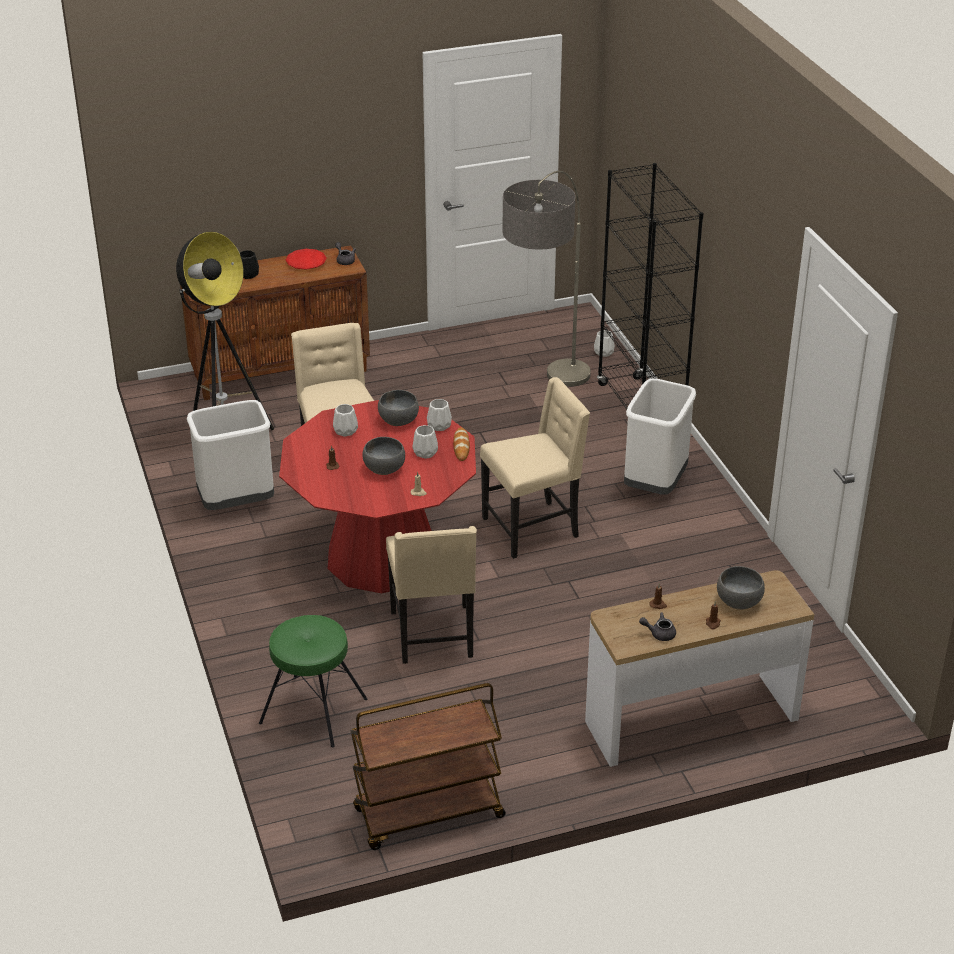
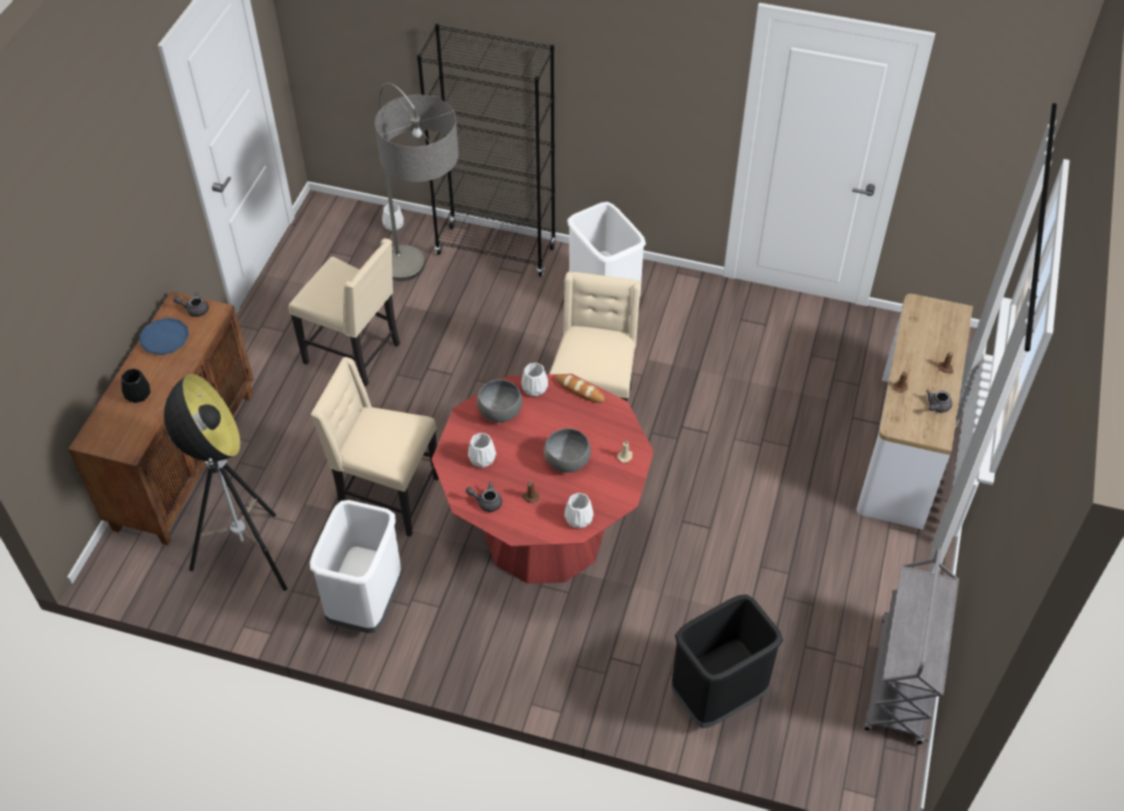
camera: 55 degrees left, 15 degrees up
green stool [259,615,367,747] -> black trash can [671,594,783,728]
red plate [286,249,326,270] -> blue plate [139,318,189,355]
brown cart [350,683,506,850] -> grey cart [864,548,959,744]
beige chair [386,526,477,664] -> beige chair moved to [289,238,400,386]
white vase [412,425,438,458] -> white vase moved to [564,493,594,529]
grey bowl [717,566,765,610] -> none
none -> grey teapot [466,481,502,512]

